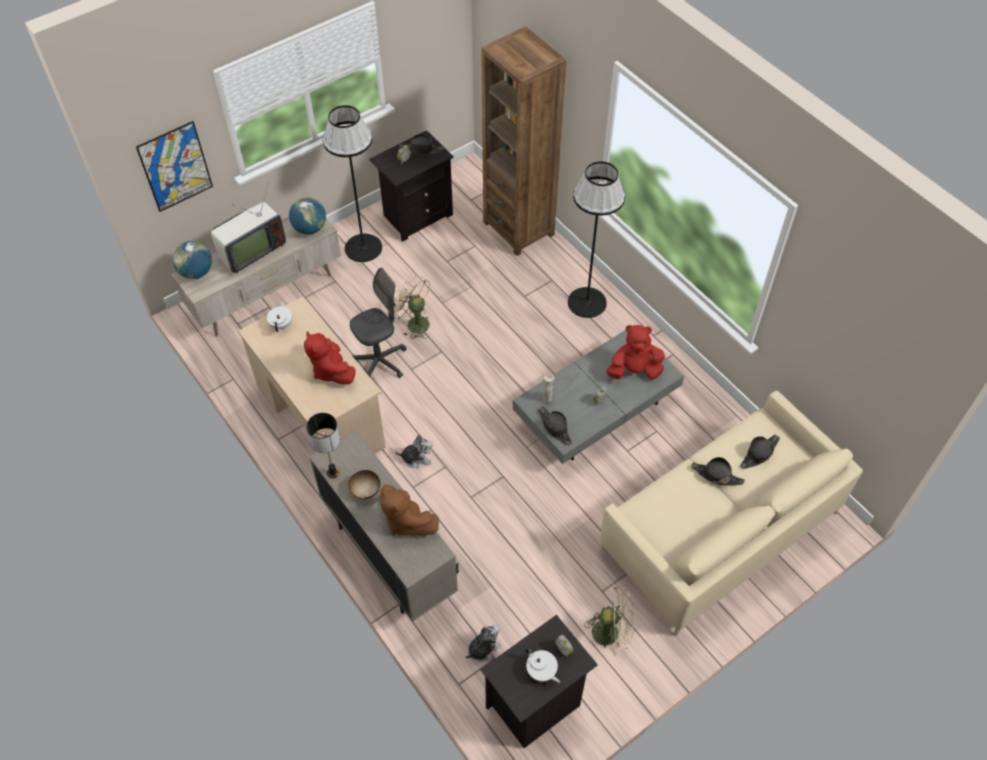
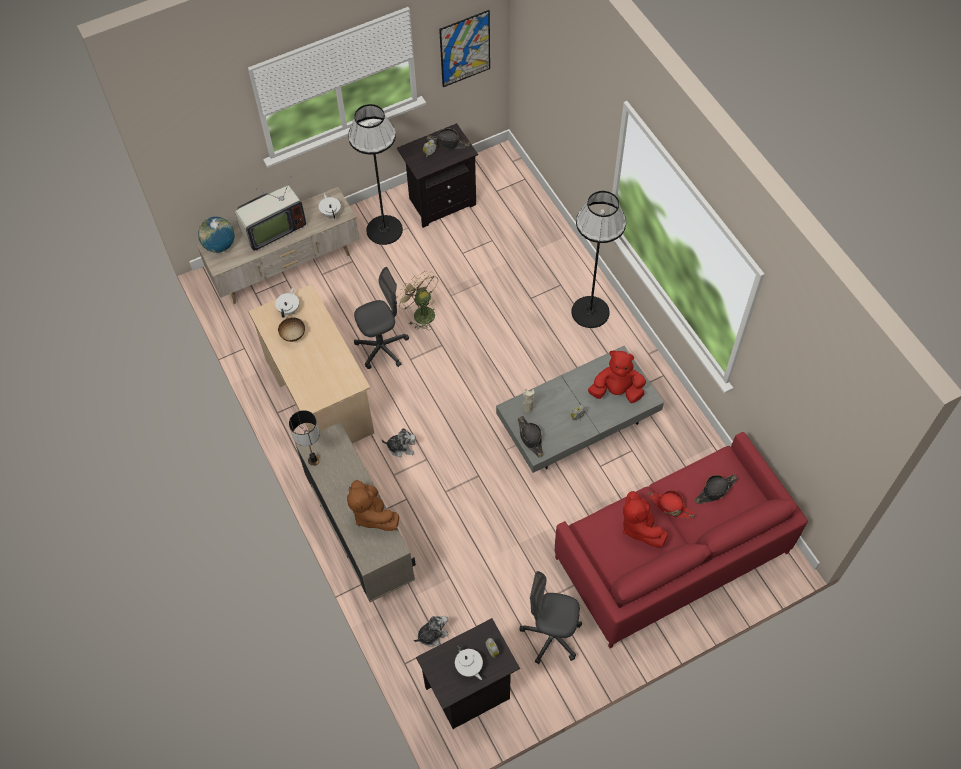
camera: 10 degrees right, 5 degrees up
picture [136,121,213,212] -> picture moved to [439,10,490,87]
globe [289,197,326,235] -> white teapot [319,193,341,219]
red plush toy [304,331,356,384] -> red plush toy moved to [623,491,667,548]
bowl [348,470,380,499] -> bowl moved to [278,317,305,342]
brown bookcase [481,26,566,256] -> none
beige fan [584,586,633,656] -> grey office chair [519,571,582,664]
beige sofa [600,391,863,636] -> red sofa [555,432,808,648]
black hat [691,457,745,486] -> red hat [648,490,695,519]

